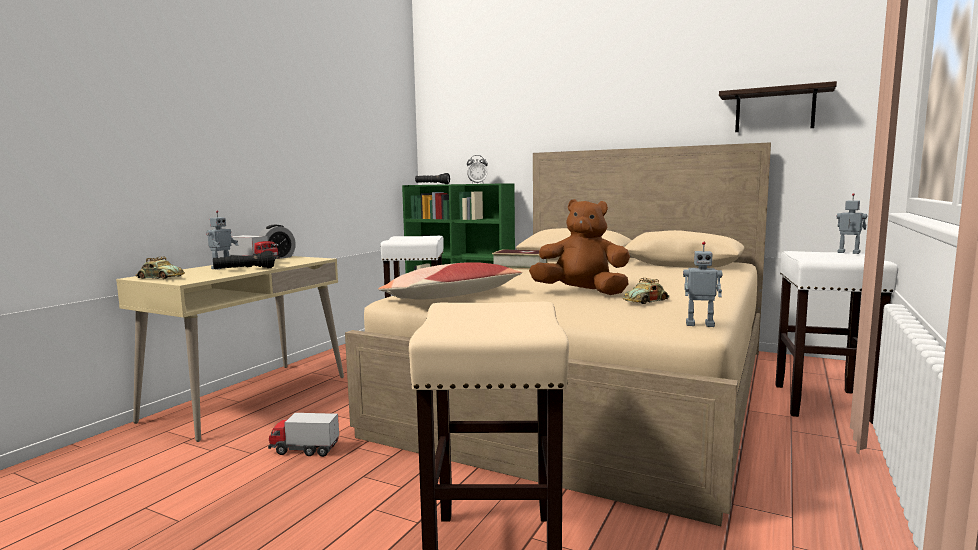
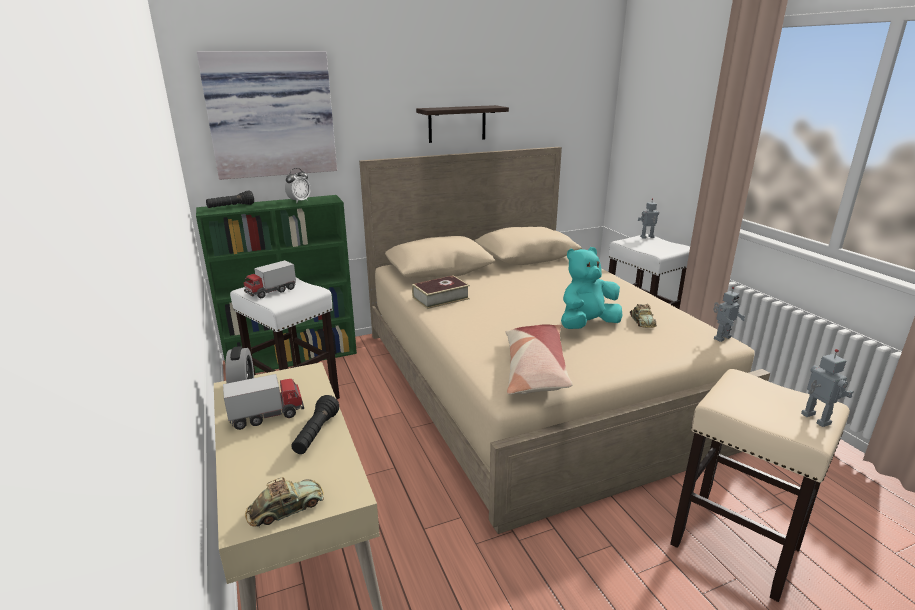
camera: 50 degrees left, 15 degrees up
toy robot [206,211,238,270] -> toy robot moved to [801,349,854,427]
toy truck [268,413,339,457] -> toy truck moved to [244,260,296,298]
brown plush toy [529,199,630,295] -> turquoise plush toy [561,247,623,329]
shelf [719,81,837,132] -> shelf moved to [416,105,509,143]
none -> picture [197,51,337,180]

